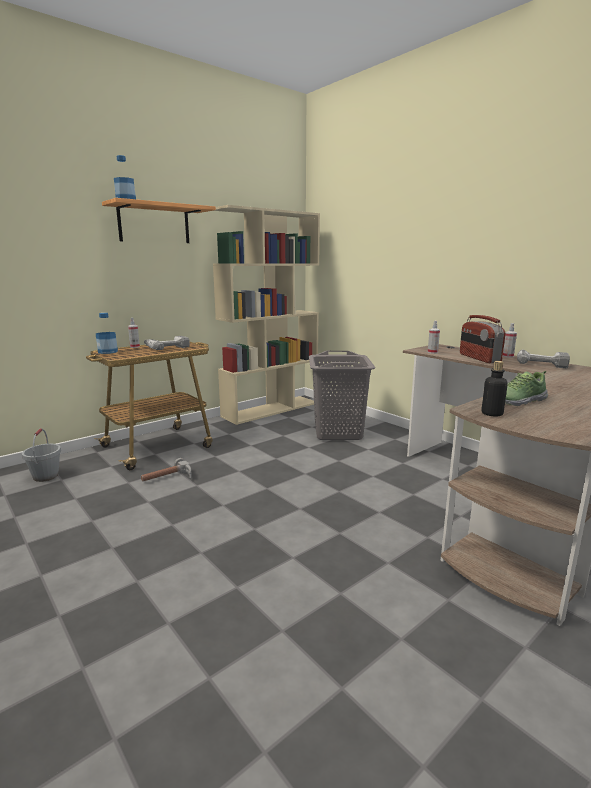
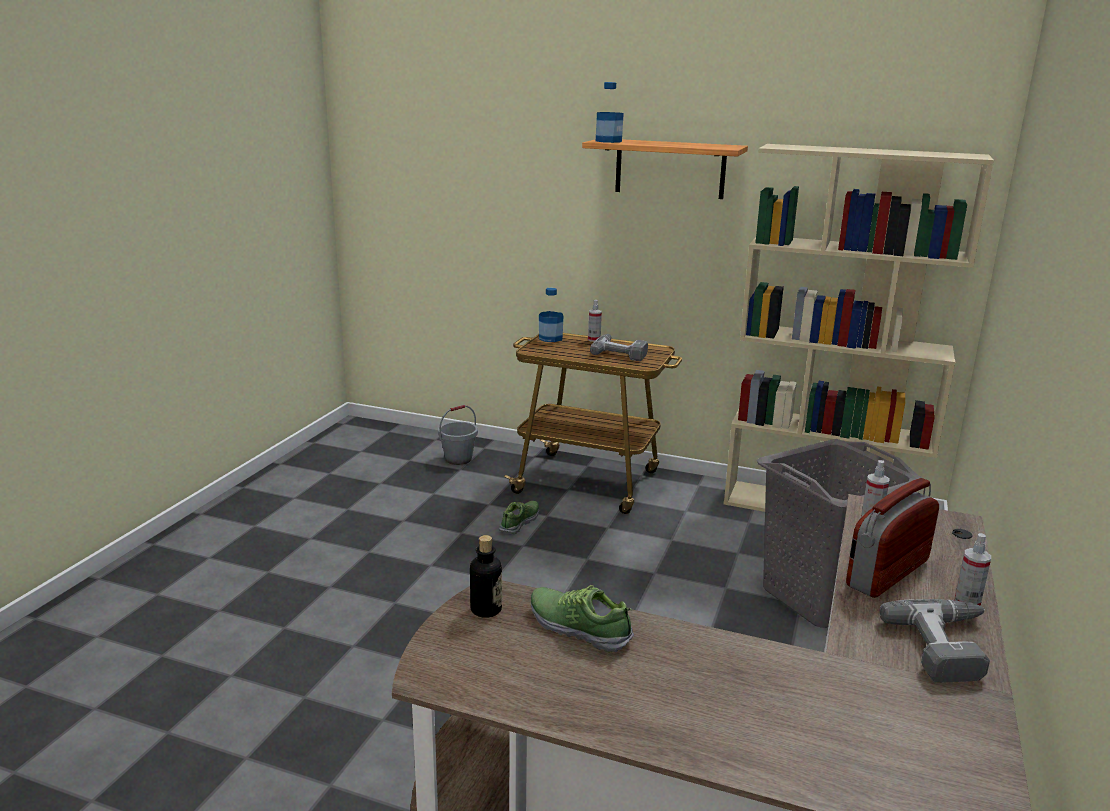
camera: 60 degrees right, 5 degrees up
hammer [141,458,191,481] -> shoe [499,501,539,534]

